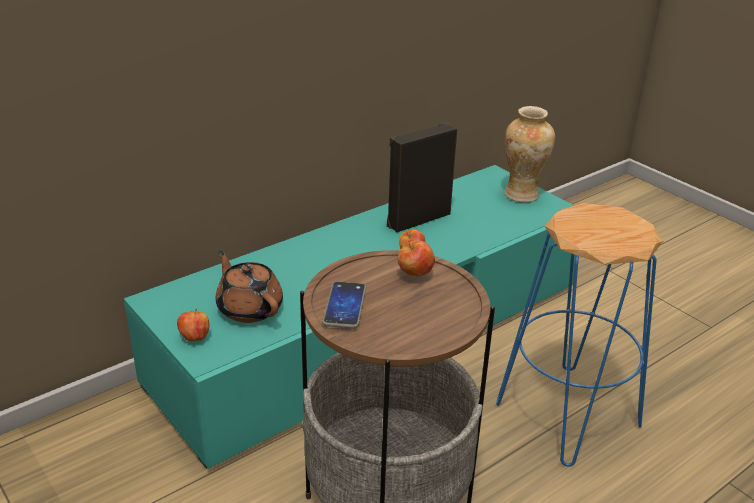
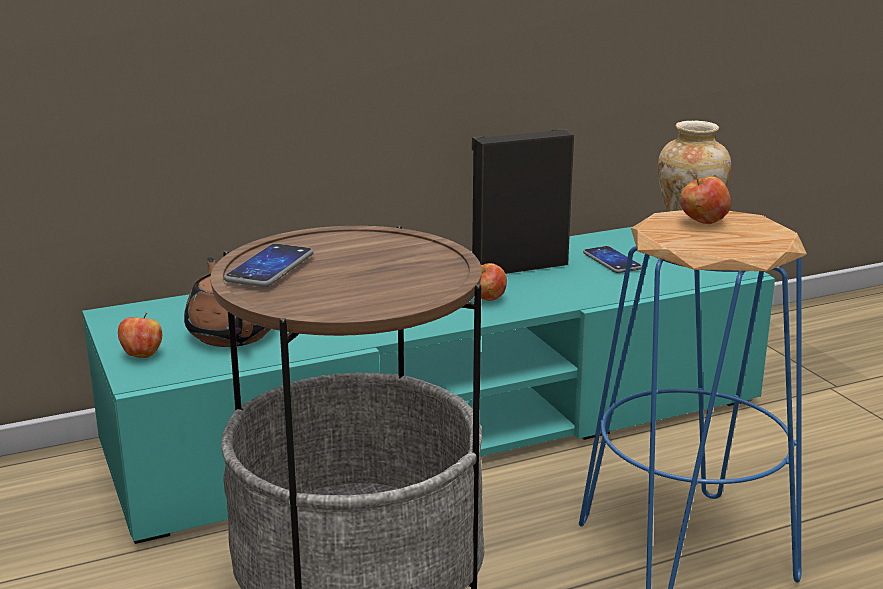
camera: 15 degrees right, 10 degrees down
apple [398,241,435,276] -> apple moved to [680,174,731,224]
none -> phone [583,246,642,273]

